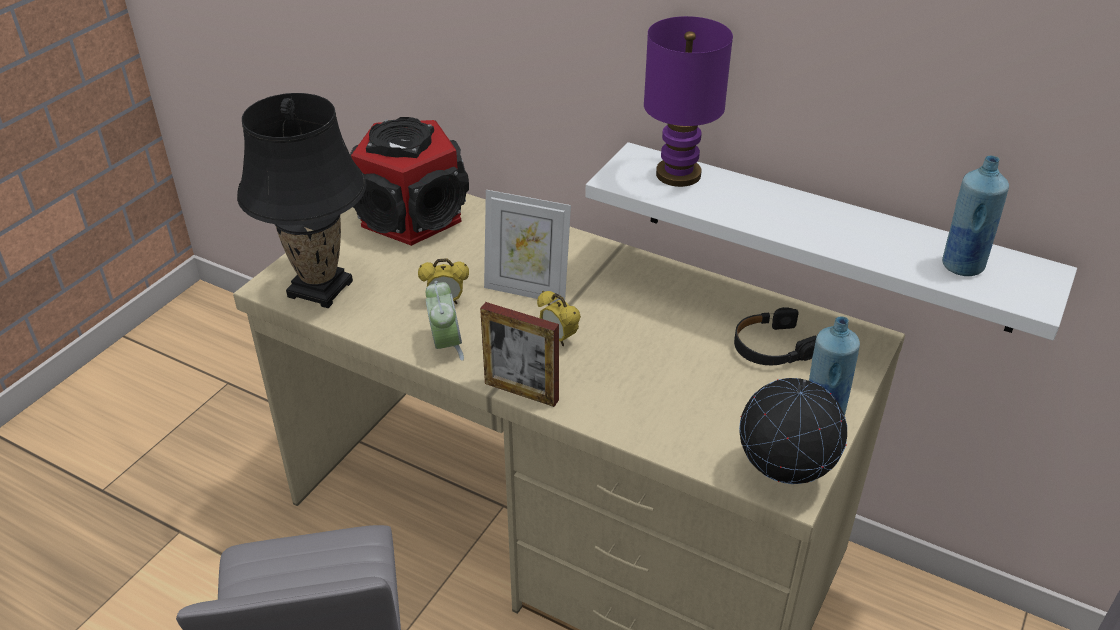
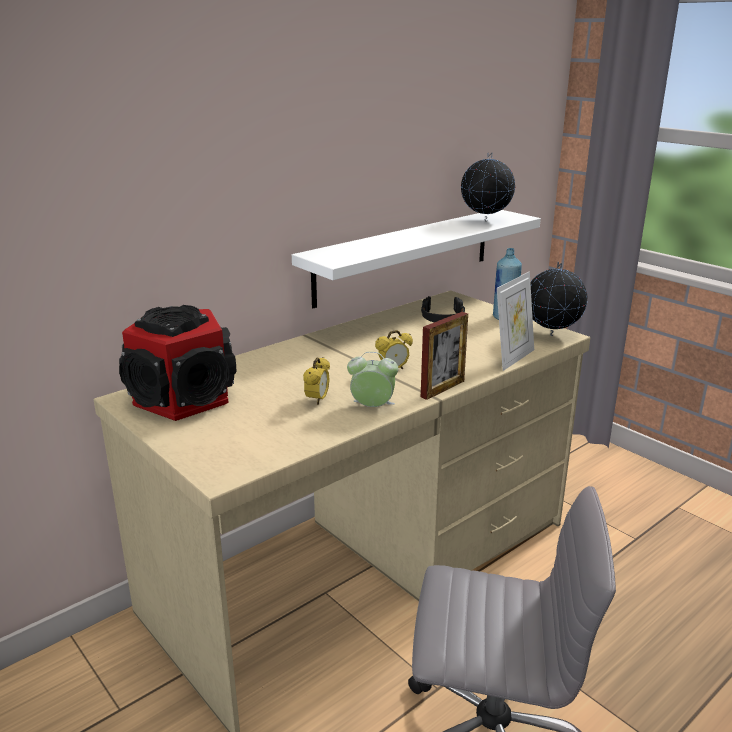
camera: 70 degrees left, 15 degrees down
black table lamp [237,93,366,308] -> none
picture frame [484,190,571,302] -> picture frame moved to [497,272,534,371]
purple table lamp [644,16,733,187] -> none
blue bottle [942,155,1009,276] -> globe [460,152,515,222]

